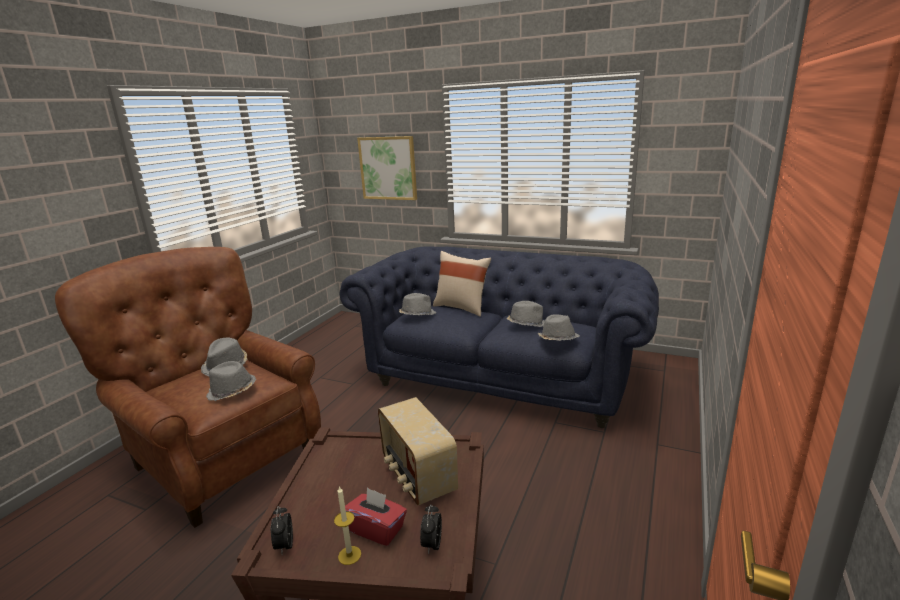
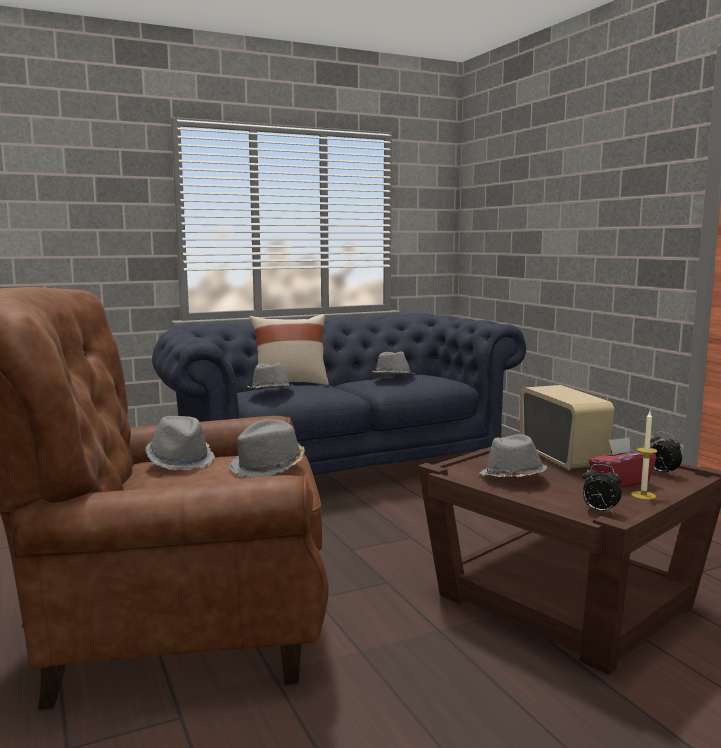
camera: 50 degrees left, 10 degrees down
picture [357,136,417,200] -> none
radio [378,397,458,505] -> radio turned 120 degrees counterclockwise [519,385,615,470]
grey hat [538,314,580,341] -> grey hat moved to [479,434,548,477]

